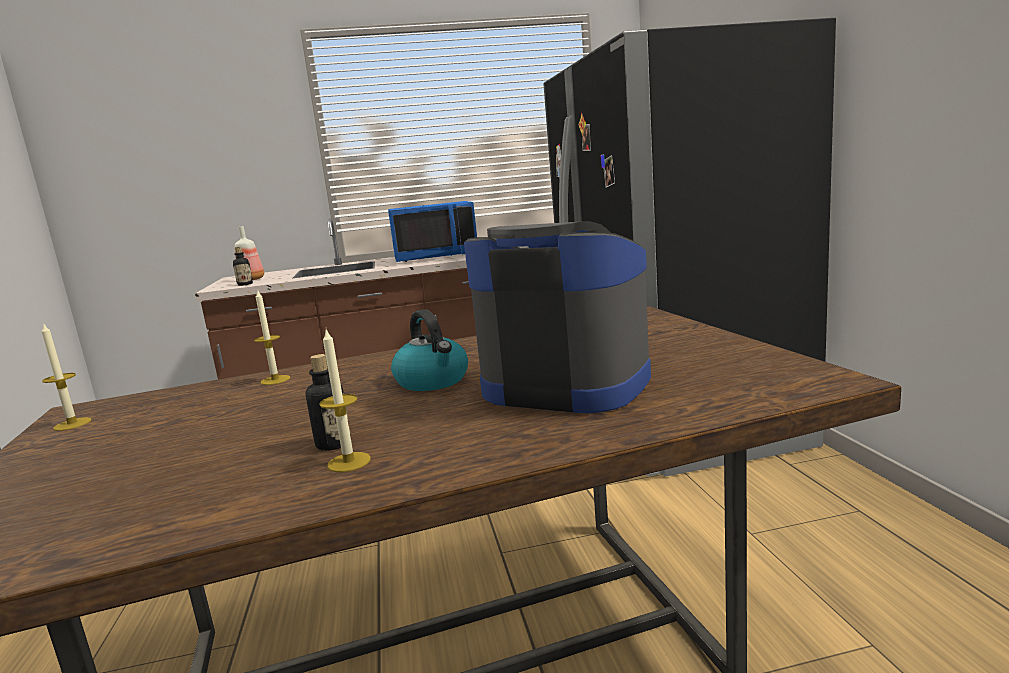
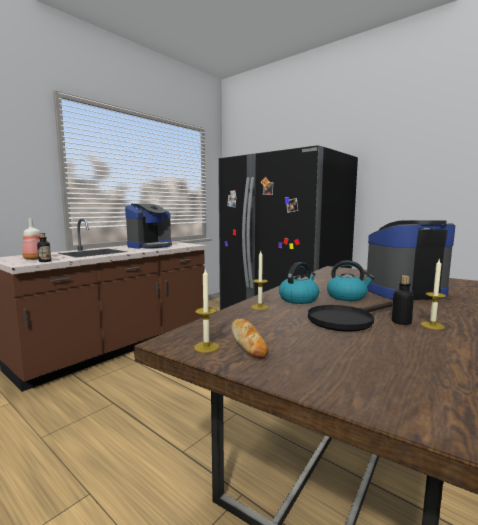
camera: 40 degrees left, 5 degrees down
blue microwave [388,201,477,262] -> coffee machine [125,204,172,249]
none -> bread [231,318,268,359]
none -> kettle [279,262,319,304]
none -> black frying pan [308,302,393,332]

